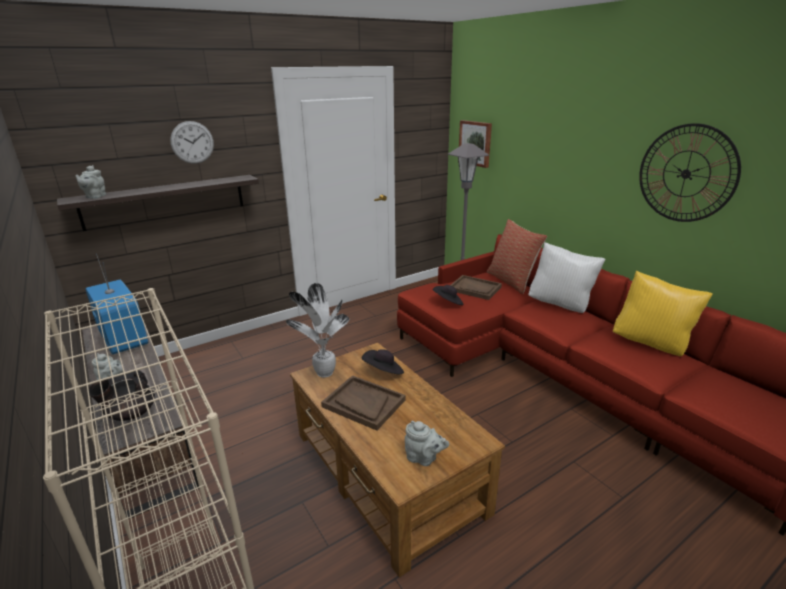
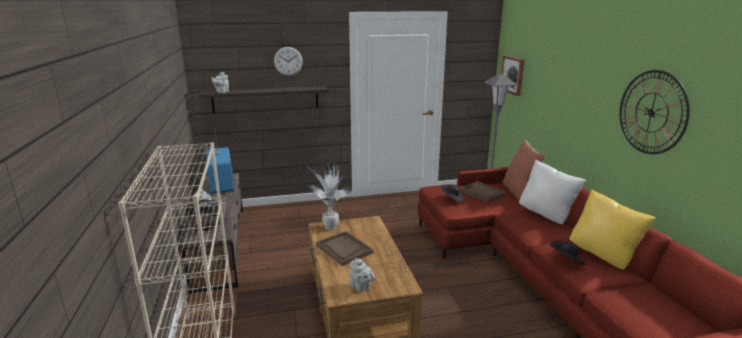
camera: 20 degrees right, 5 degrees down
black hat [362,349,404,375] -> black hat moved to [550,241,585,265]

